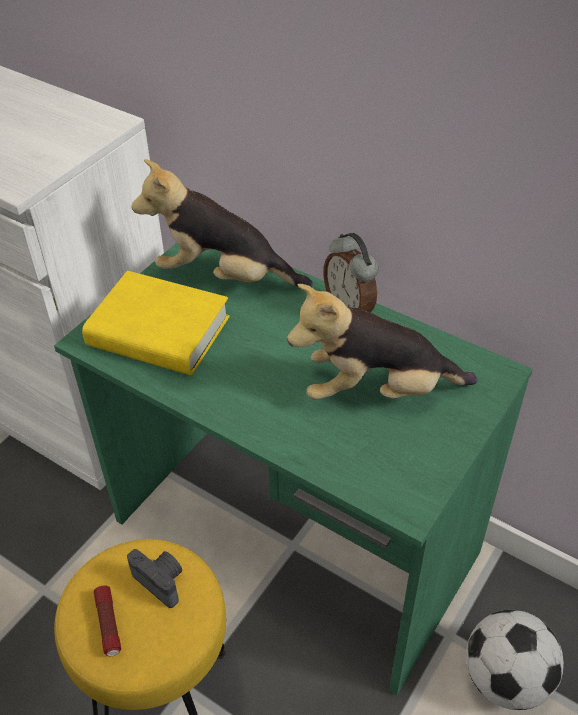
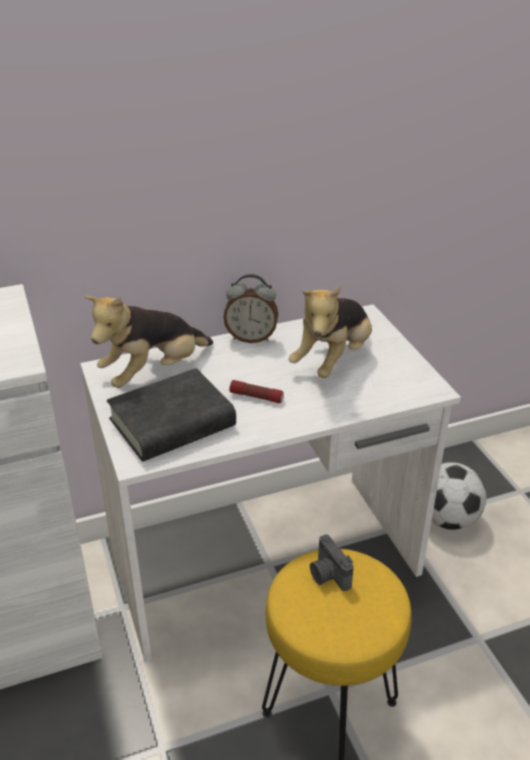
camera: 55 degrees left, 10 degrees down
green desk [54,243,533,696] -> white desk [80,304,461,662]
yellow book [82,271,229,375] -> black book [107,368,236,462]
flashlight [94,586,121,656] -> flashlight moved to [229,380,284,403]
camera [127,549,182,608] -> camera turned 105 degrees counterclockwise [310,534,354,591]

